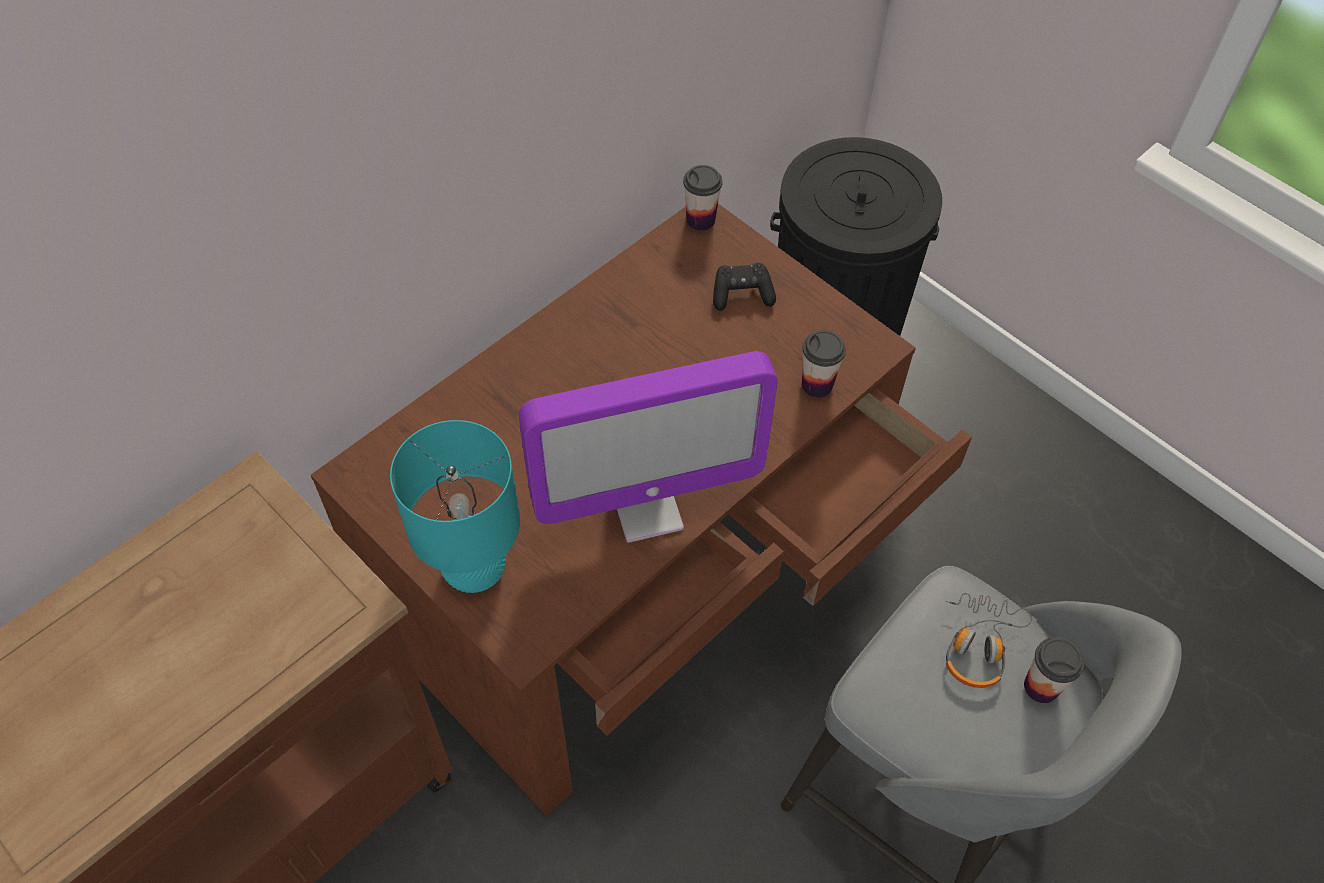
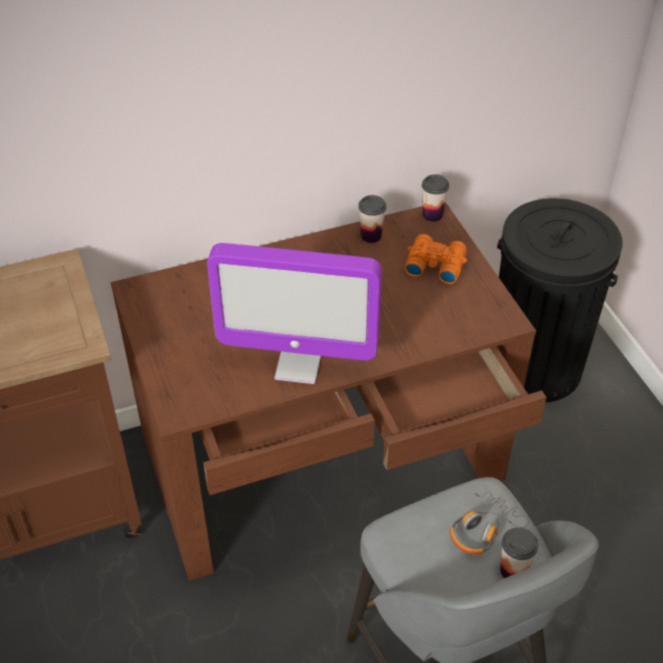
camera: 25 degrees right, 10 degrees down
turquoise table lamp [390,420,520,593] -> none
black game controller [713,263,776,311] -> orange binoculars [405,234,467,284]
cup [802,330,846,398] -> cup moved to [358,195,386,243]

